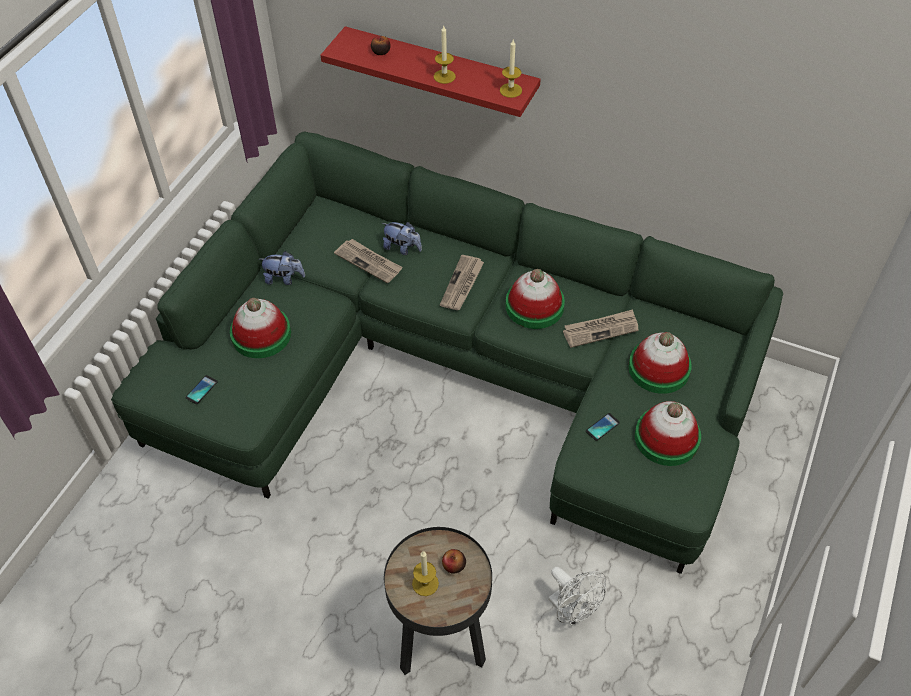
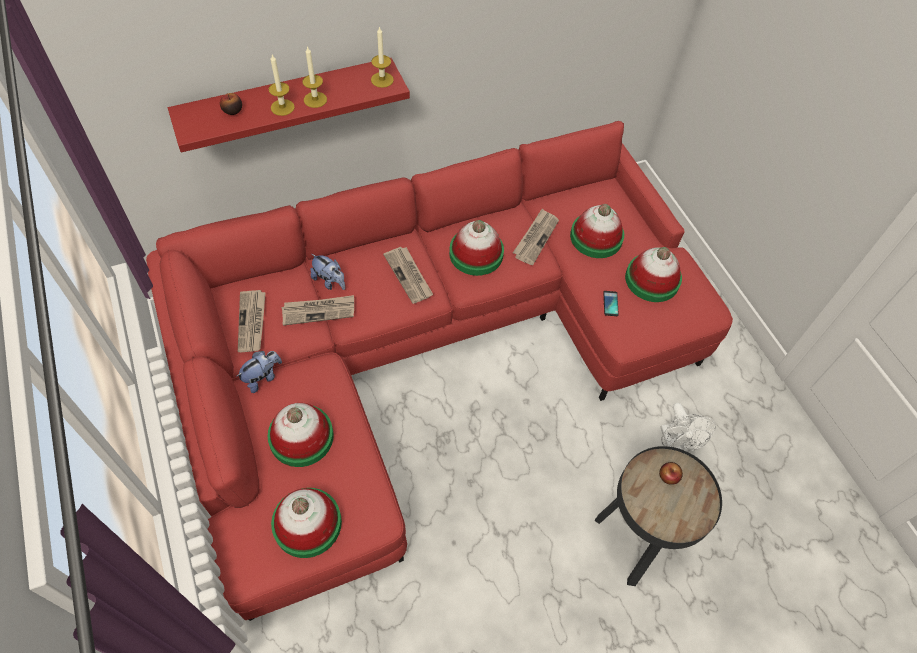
camera: 50 degrees left, 5 degrees up
green sofa [111,131,783,574] -> red sofa [146,121,733,621]
phone [185,375,218,404] -> hat [271,488,342,558]
plush toy [382,222,422,255] -> plush toy turned 60 degrees clockwise [310,254,345,290]
candle [412,551,439,596] -> candle moved to [269,55,295,116]
white fan [548,567,606,626] -> white fan turned 75 degrees clockwise [661,403,716,452]
none -> newspaper [238,290,266,352]

